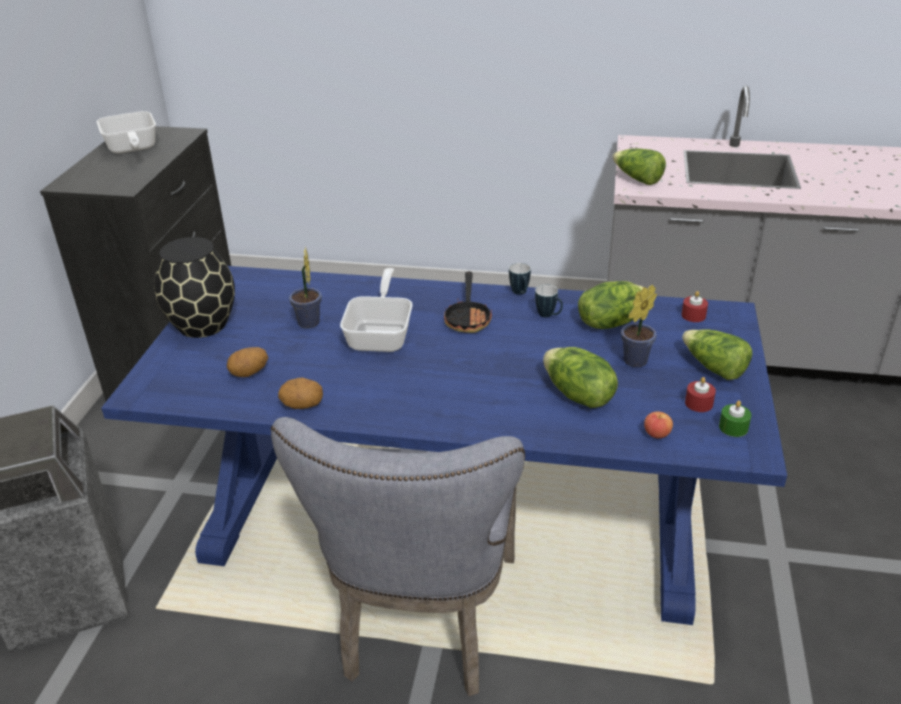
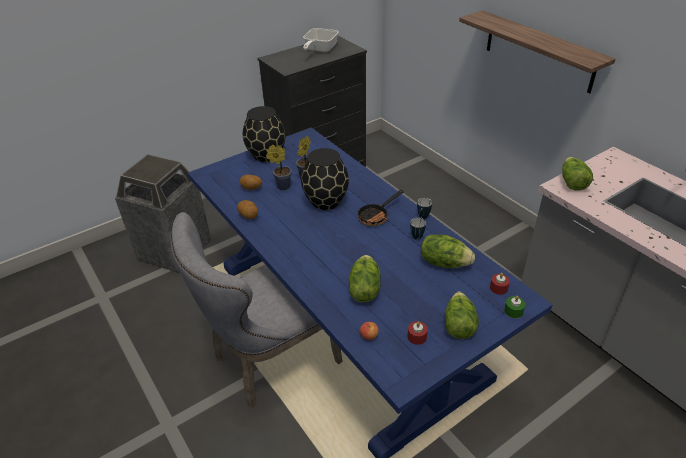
camera: 45 degrees right, 5 degrees up
frying pan [340,268,413,352] -> black vase [301,148,349,210]
potted plant [621,285,657,367] -> potted plant moved to [266,145,292,190]
green candle [719,401,751,437] -> green candle moved to [504,296,525,318]
none -> shelf [459,10,616,94]

